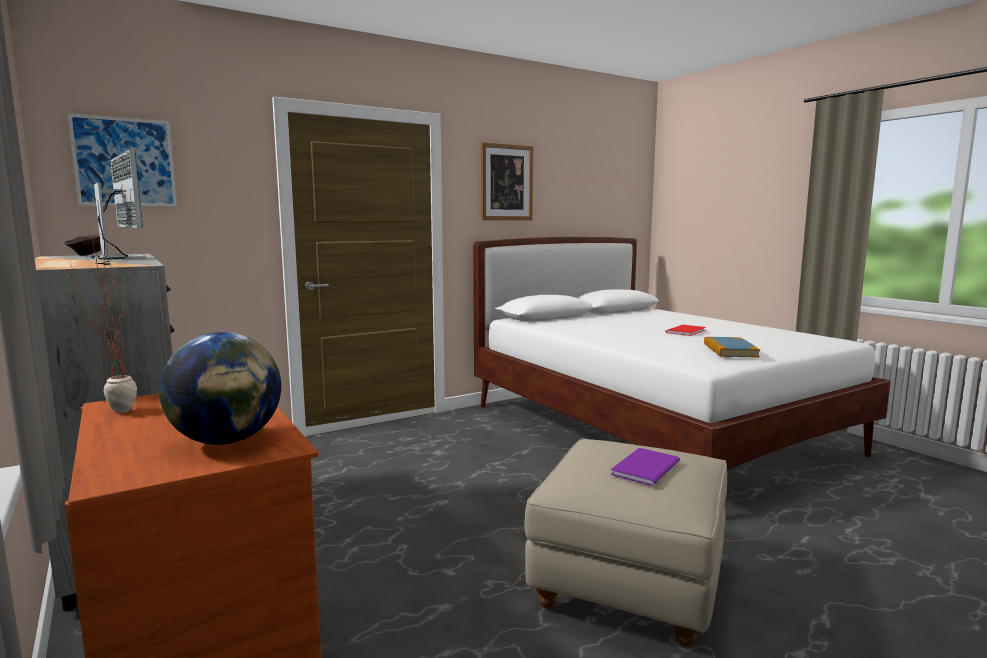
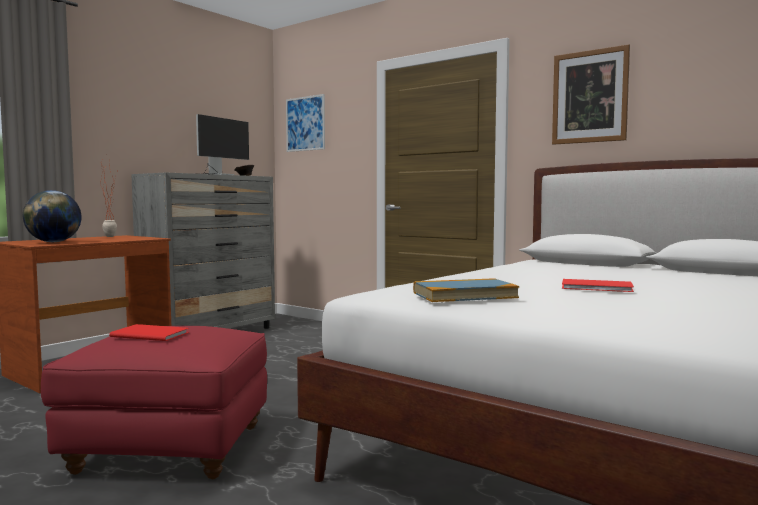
camera: 70 degrees right, 5 degrees down
beige ottoman [524,438,727,646] -> red ottoman [41,326,267,479]
purple book [611,448,680,486] -> red book [109,324,189,341]

